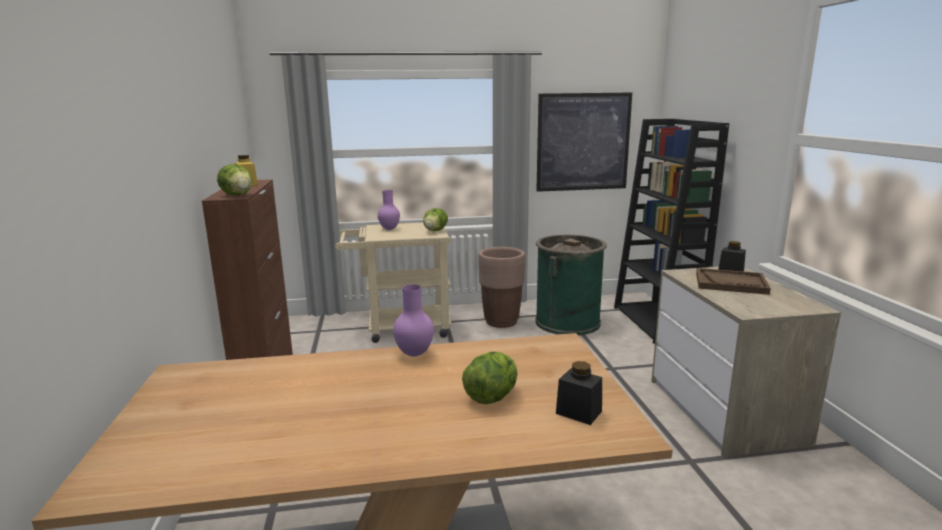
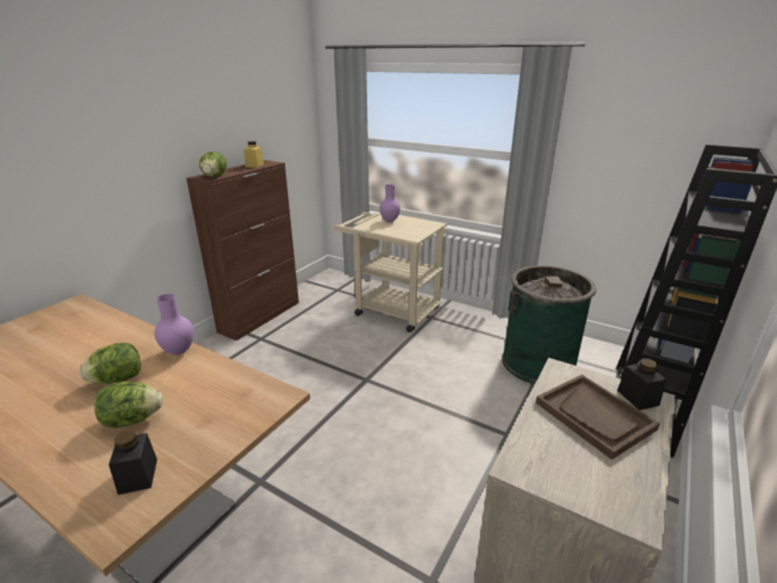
camera: 40 degrees right, 10 degrees up
lettuce [423,208,448,231] -> lettuce moved to [79,343,141,384]
brown planter [478,247,525,328] -> none
picture [536,93,632,192] -> none

